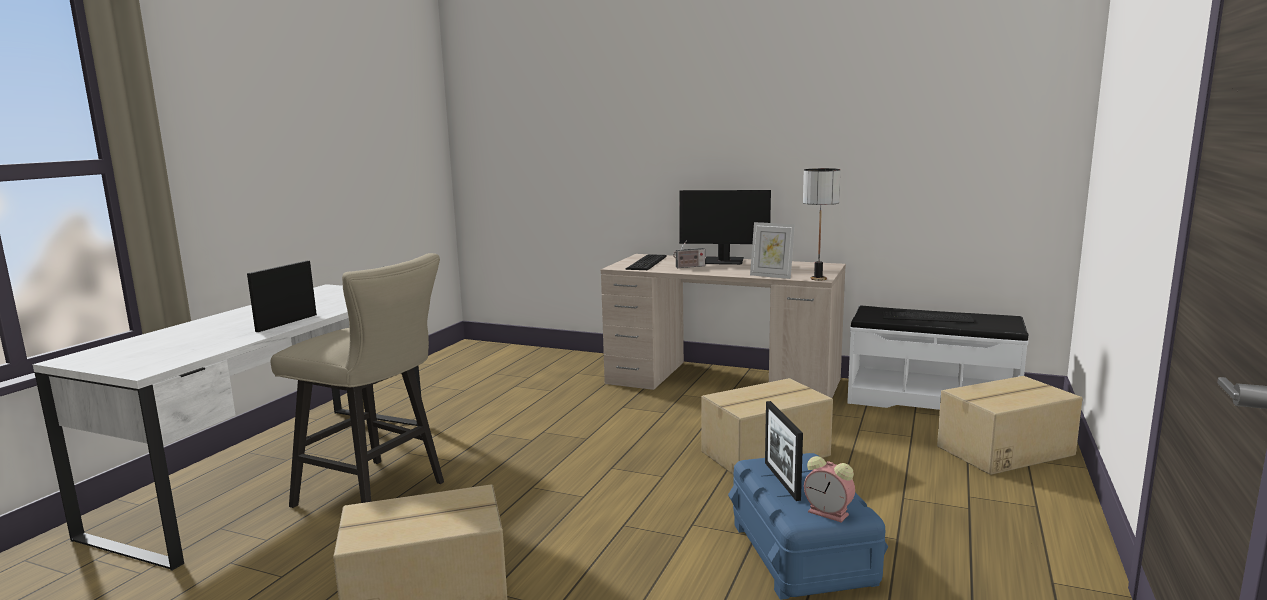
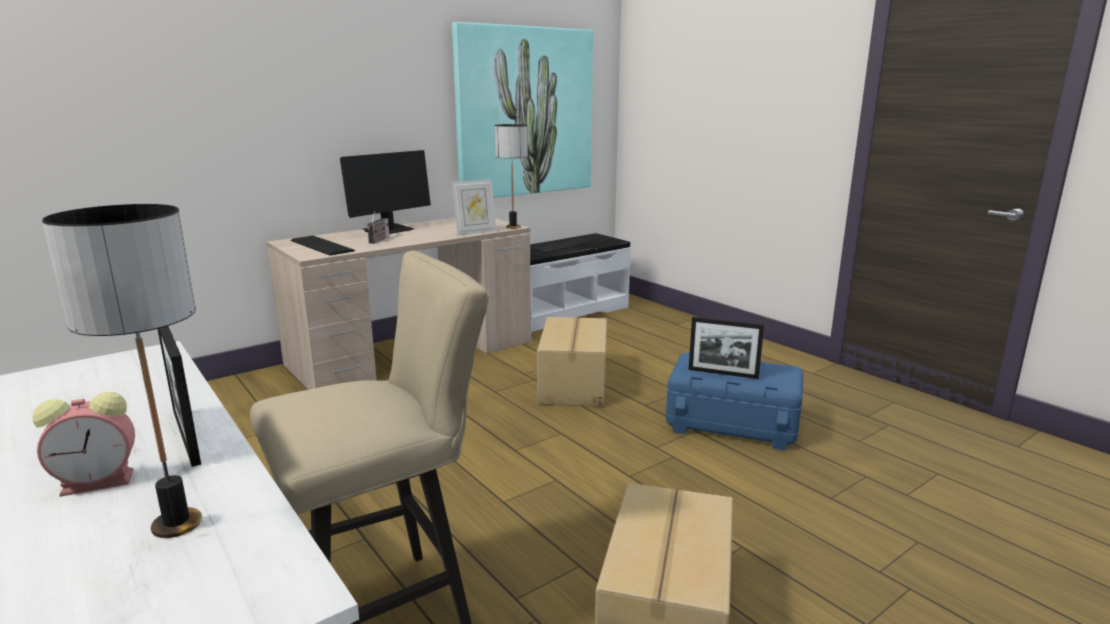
camera: 60 degrees left, 5 degrees up
alarm clock [804,456,855,523] -> alarm clock moved to [33,392,135,497]
cardboard box [937,376,1083,475] -> none
none -> table lamp [42,204,202,538]
none -> picture [452,22,593,198]

